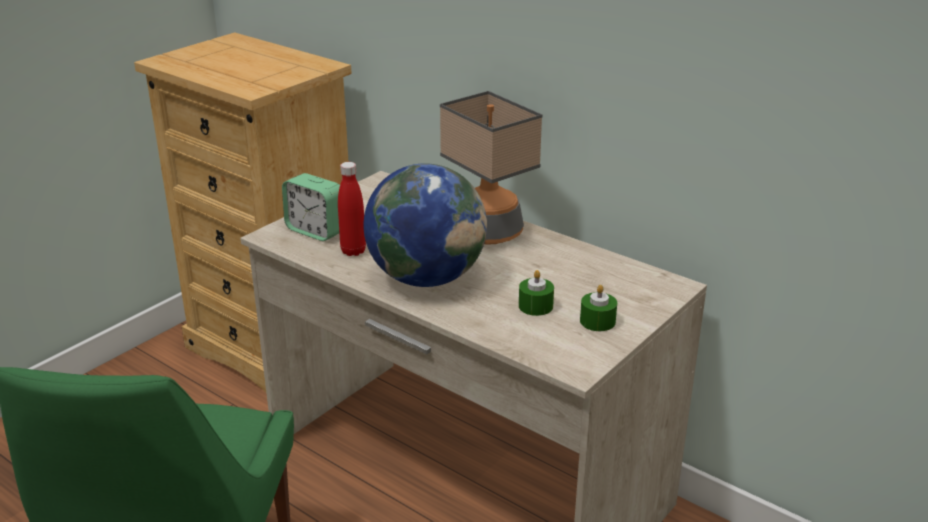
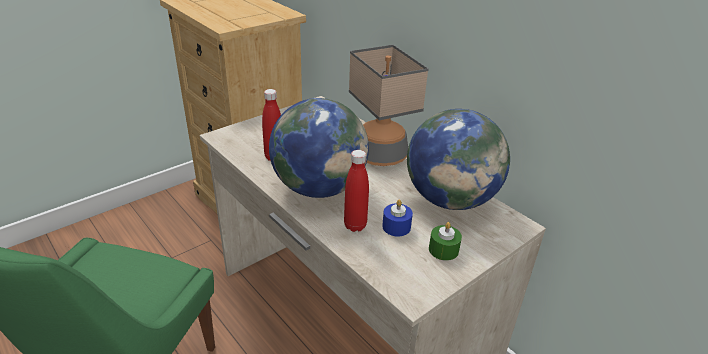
camera: 10 degrees right, 5 degrees up
alarm clock [282,173,340,241] -> none
green candle [519,270,554,316] -> blue candle [382,199,413,237]
none -> red bottle [344,150,369,232]
none -> globe [407,109,510,210]

